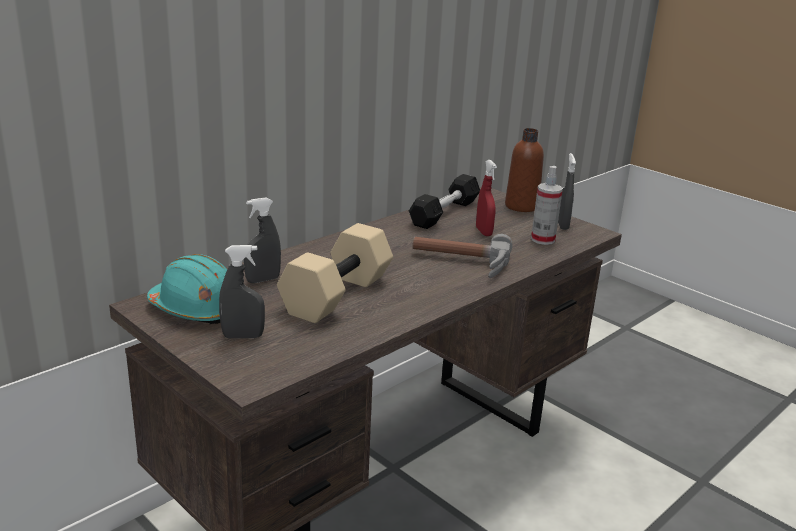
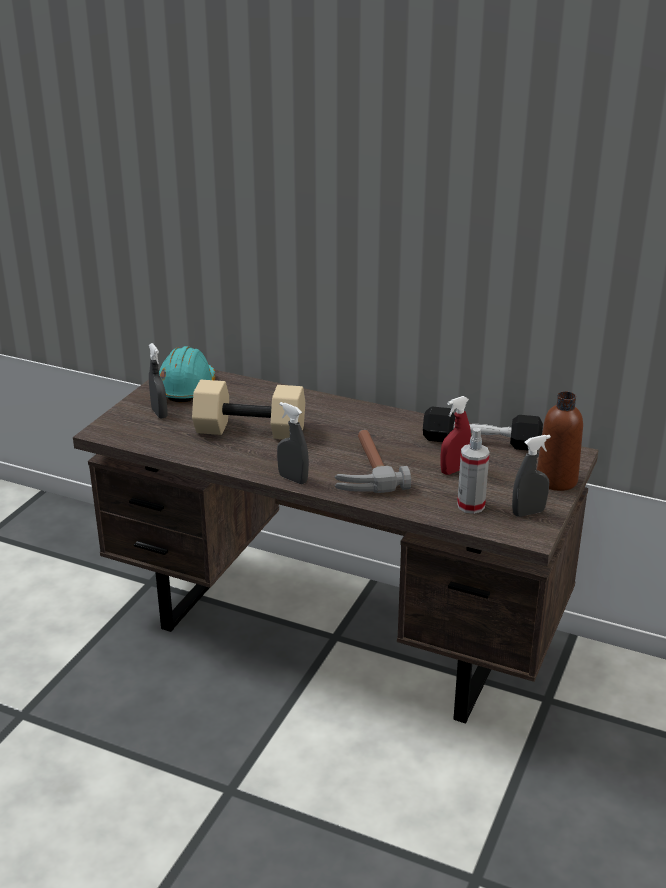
camera: 70 degrees right, 5 degrees up
grey spray bottle [244,197,281,283] -> grey spray bottle moved to [277,402,309,484]

